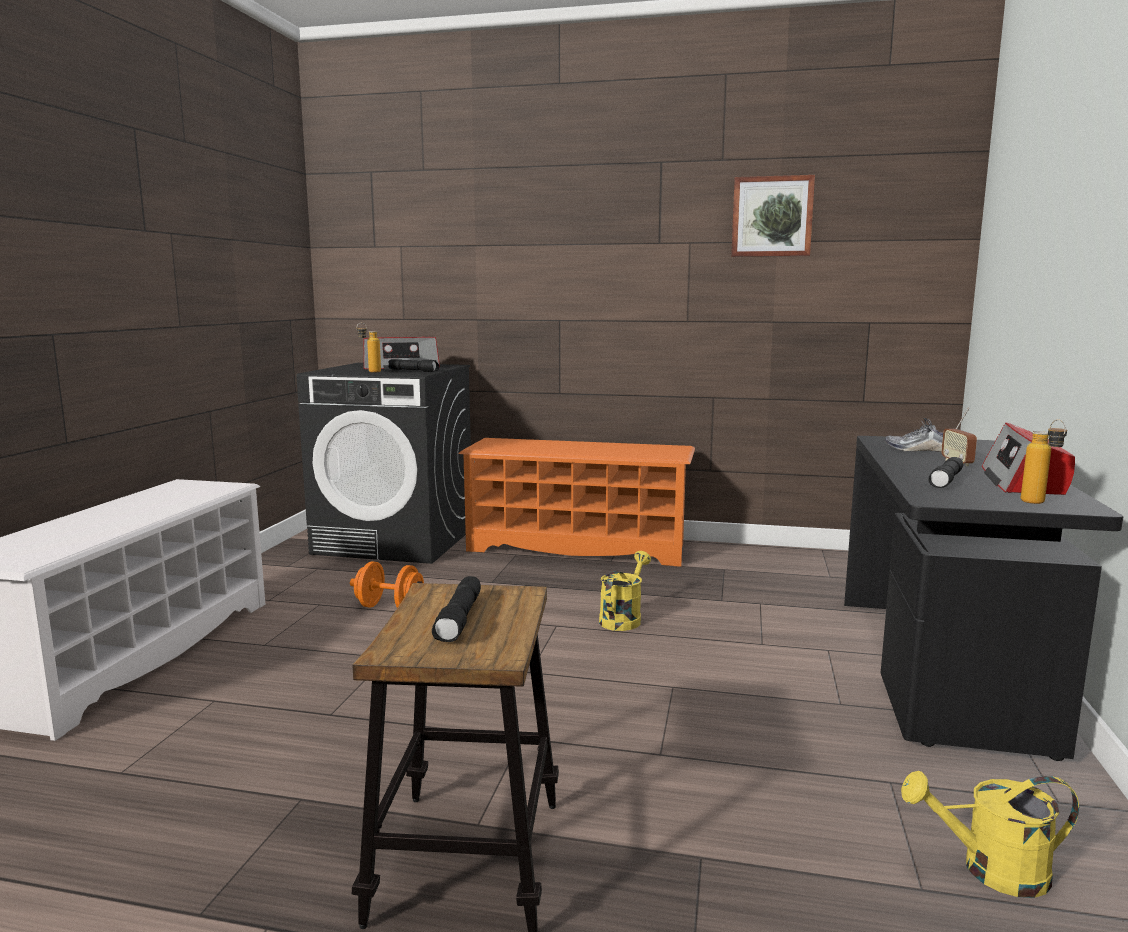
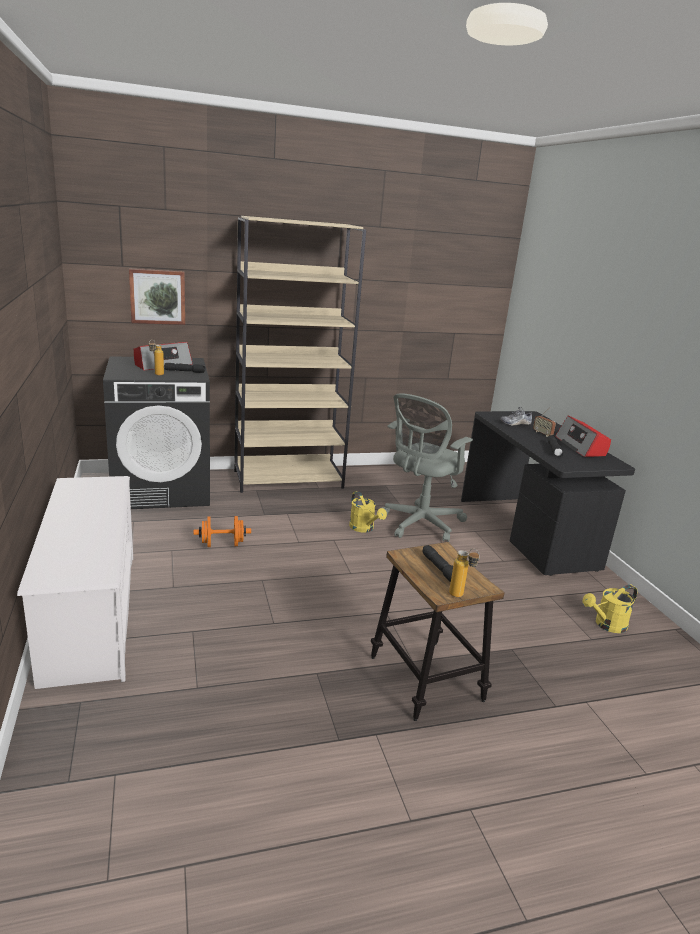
camera: 30 degrees left, 10 degrees up
orange shoe rack [458,438,695,567] -> beige bookcase [234,216,366,493]
yellow watering can [599,551,651,631] -> yellow watering can turned 150 degrees clockwise [349,491,387,532]
picture [731,175,815,257] -> picture moved to [129,268,185,325]
bottle [1021,419,1067,504] -> bottle moved to [449,549,480,597]
none -> grey office chair [382,393,473,542]

